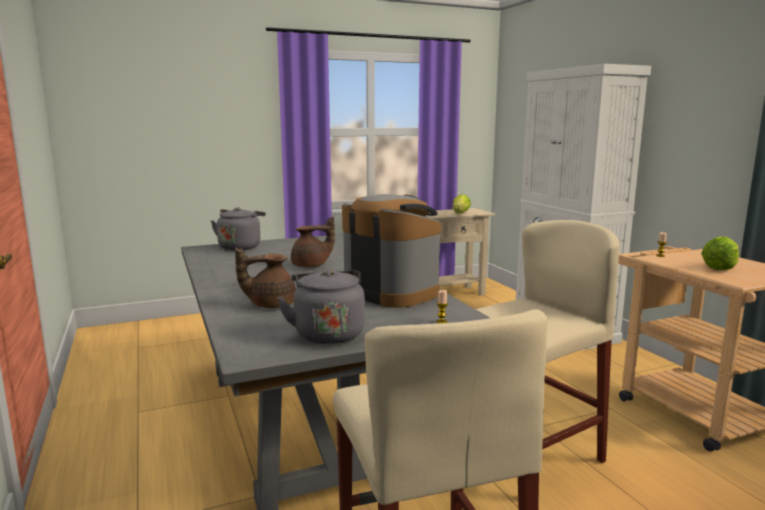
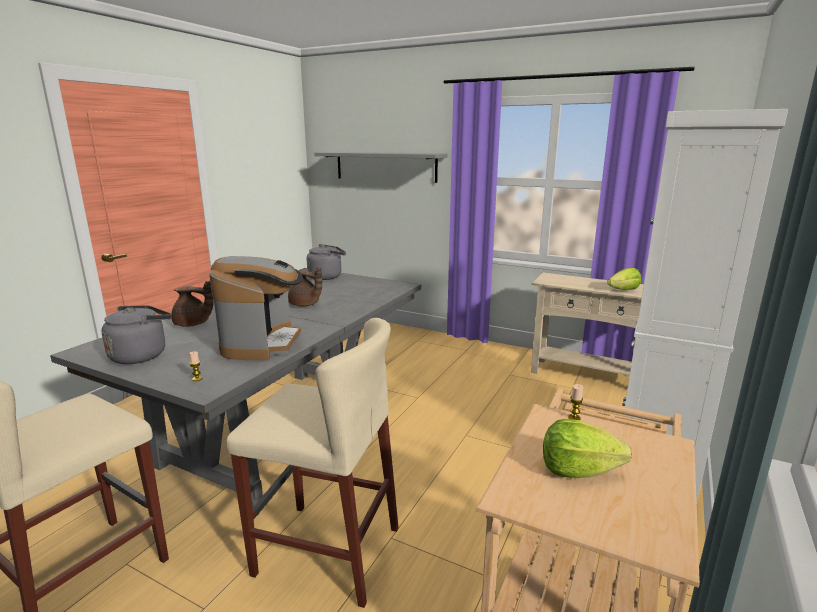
camera: 50 degrees right, 5 degrees up
brown teapot [235,247,296,308] -> brown teapot turned 150 degrees clockwise [172,281,214,327]
none -> grey shelf [314,152,448,183]

